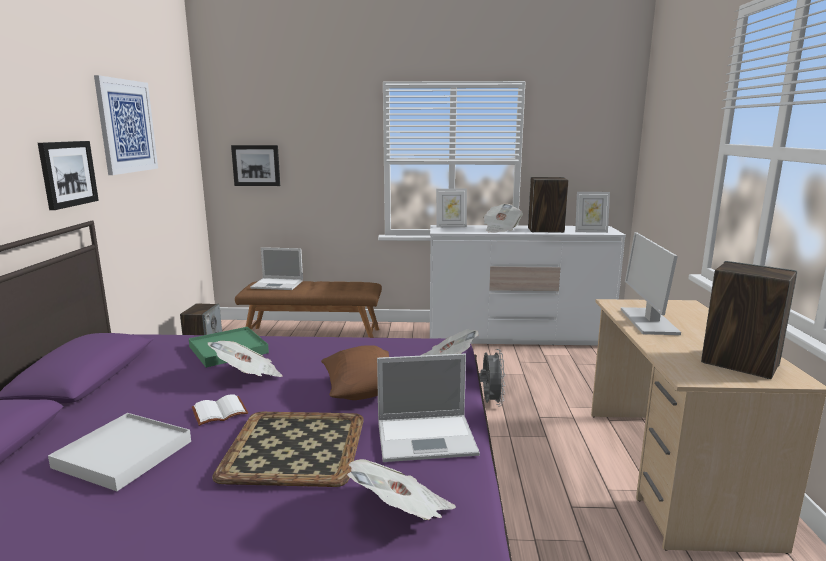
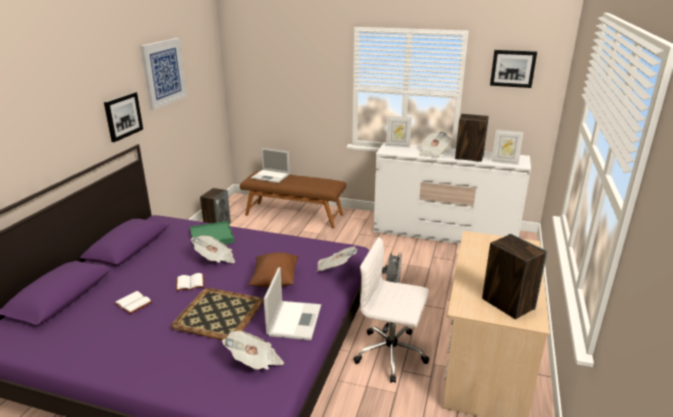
camera: 15 degrees right, 10 degrees up
white tray [48,413,191,491] -> white book [114,291,153,314]
picture [231,145,280,186] -> picture moved to [490,50,537,88]
laptop [377,354,480,462] -> laptop turned 90 degrees counterclockwise [264,267,321,340]
monitor [621,232,681,335] -> none
none -> white office chair [354,237,429,383]

